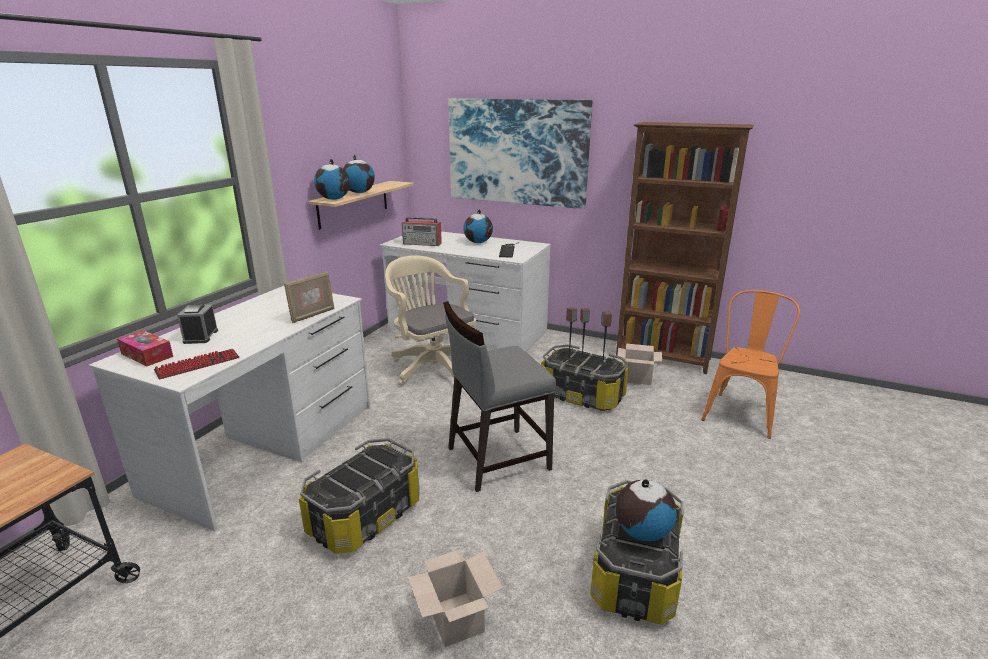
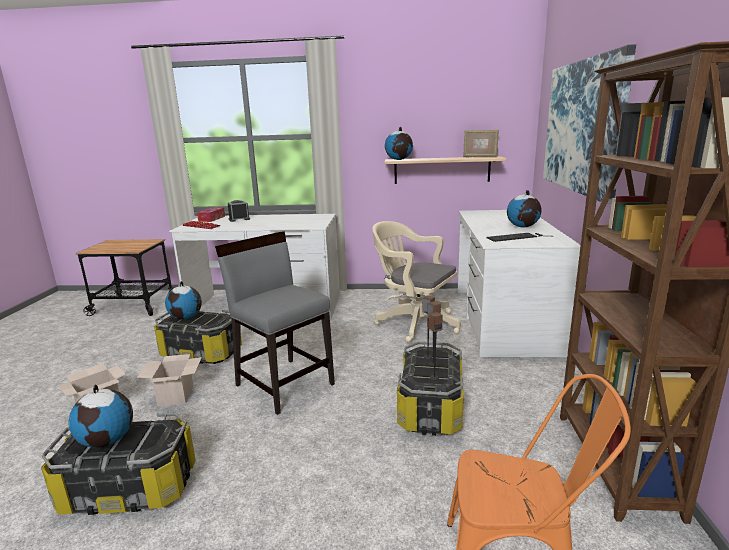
camera: 70 degrees right, 5 degrees down
picture frame [284,271,335,323] -> picture frame moved to [463,130,499,157]
globe [343,155,375,193] -> globe moved to [165,281,202,320]
beige office chair [385,255,476,387] -> beige office chair turned 90 degrees counterclockwise [372,221,461,343]
radio [402,217,442,246] -> none
cardboard box [617,343,662,385] -> cardboard box moved to [137,354,202,406]

